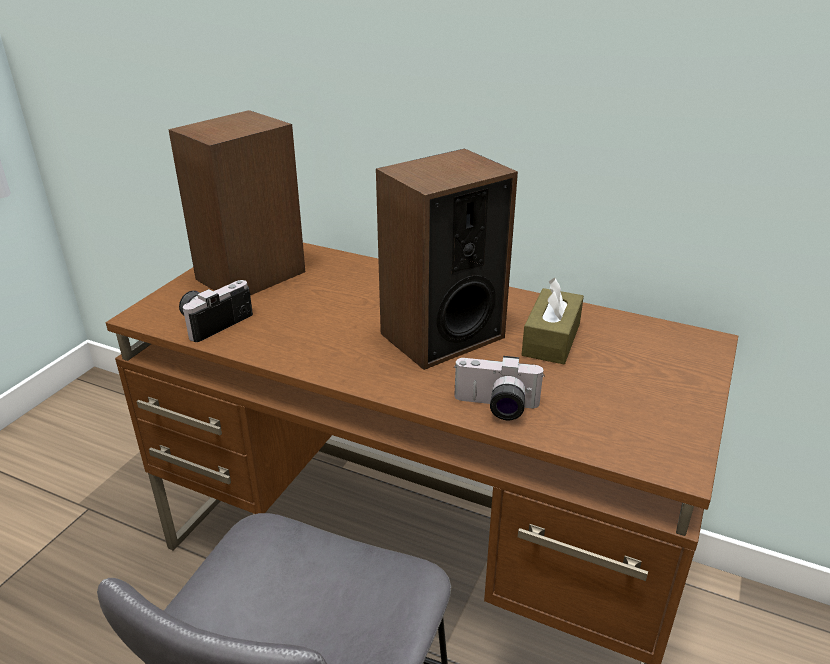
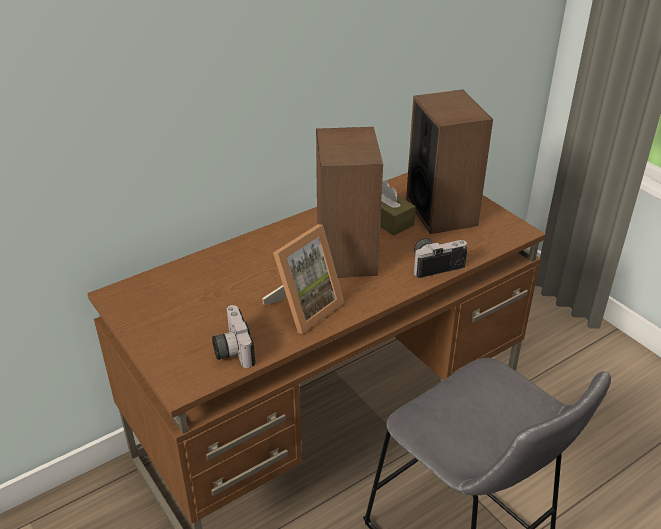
camera: 60 degrees left, 5 degrees up
speaker [168,110,305,295] -> speaker moved to [406,89,493,234]
camera [454,356,545,420] -> camera turned 150 degrees counterclockwise [414,238,467,278]
none -> picture frame [262,224,344,334]

